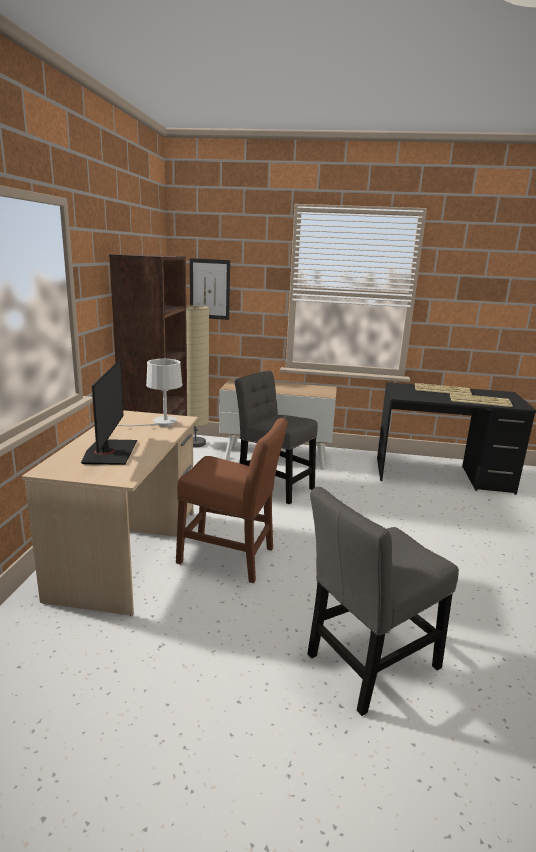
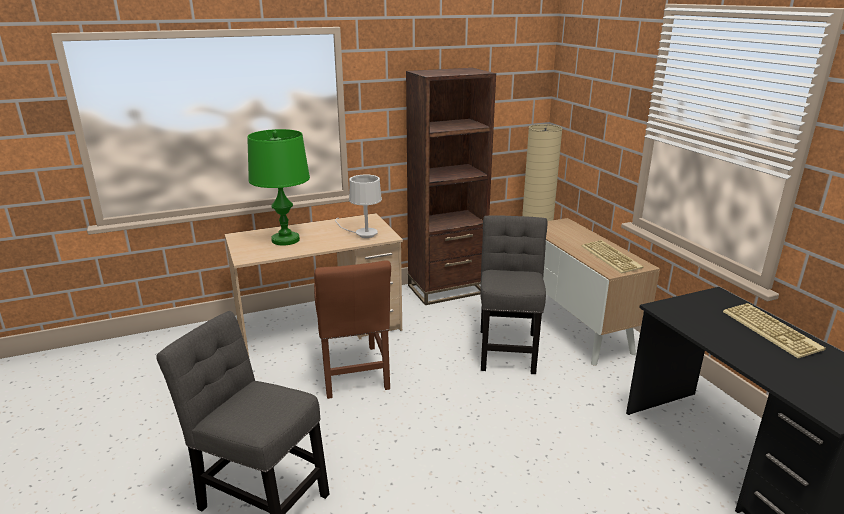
camera: 60 degrees right, 5 degrees up
monitor [81,360,138,465] -> green table lamp [247,129,310,246]
picture [190,258,230,320] -> none
keyboard [450,393,513,407] -> keyboard moved to [582,240,644,274]

